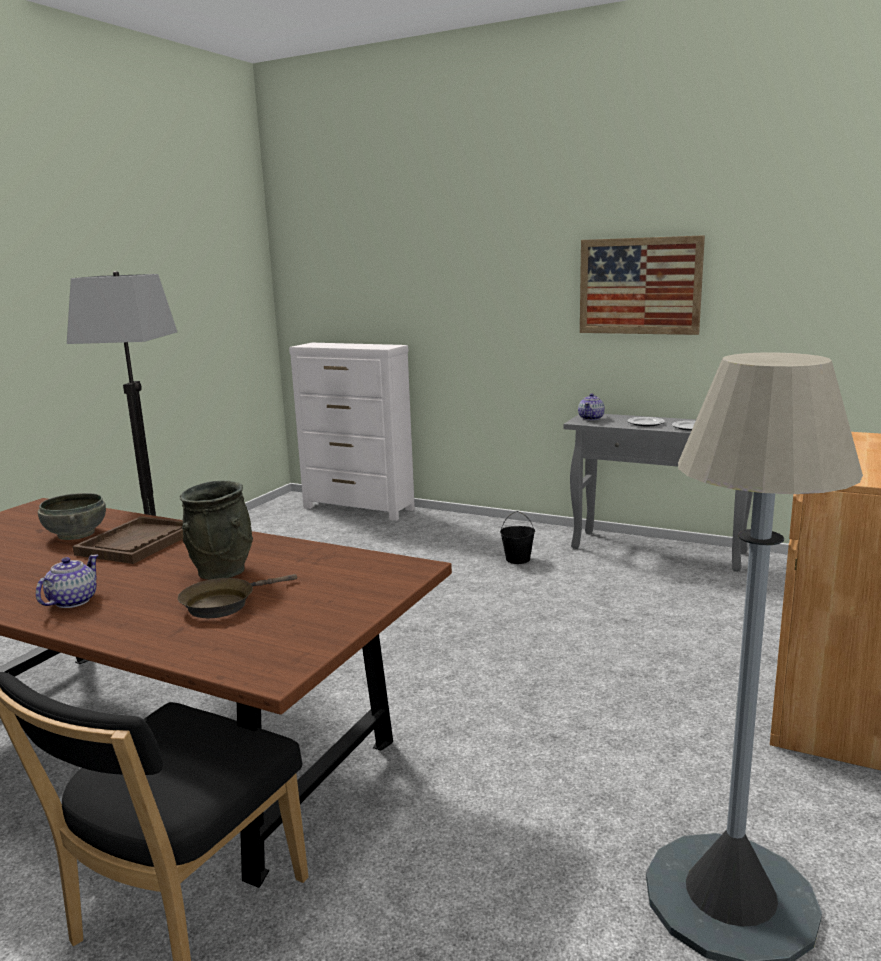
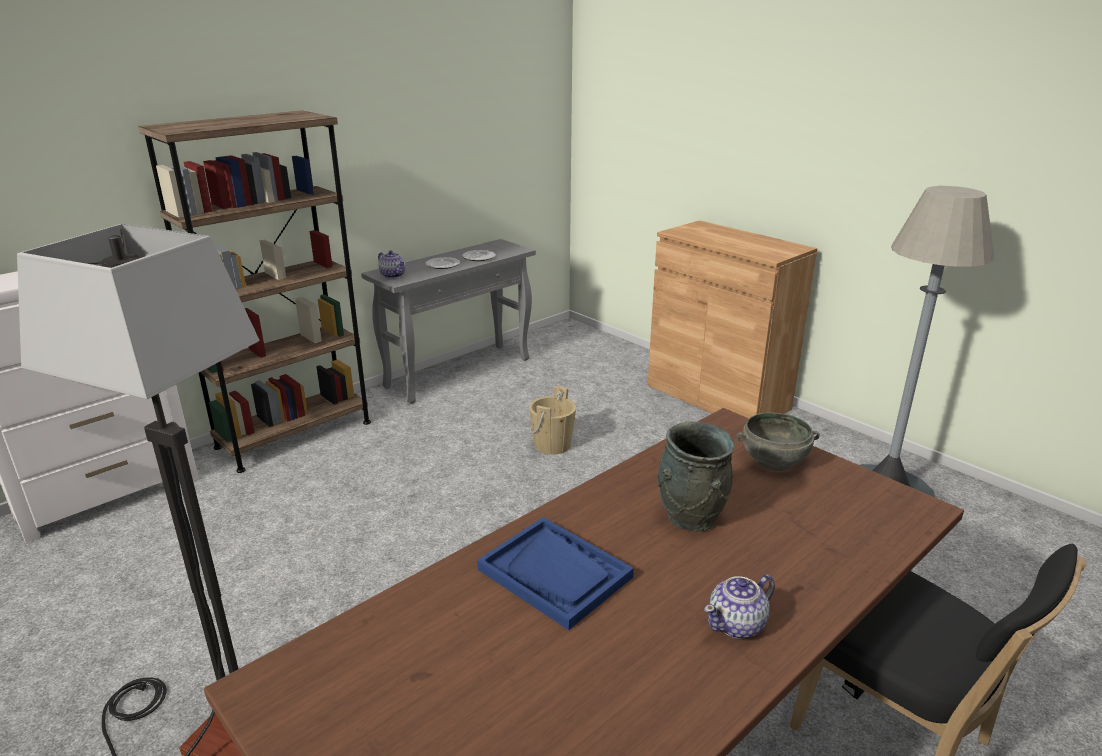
camera: 70 degrees left, 10 degrees up
teapot [36,554,98,608] -> teapot turned 75 degrees counterclockwise [704,574,775,639]
grey bowl [38,493,106,540] -> grey bowl moved to [736,412,820,471]
brown tray [73,516,183,564] -> blue tray [477,517,634,630]
brown frying pan [178,574,297,618] -> none
black bucket [500,511,535,564] -> none
picture [580,235,705,335] -> none
none -> brown bookcase [138,110,371,473]
none -> beige bucket [529,386,576,455]

